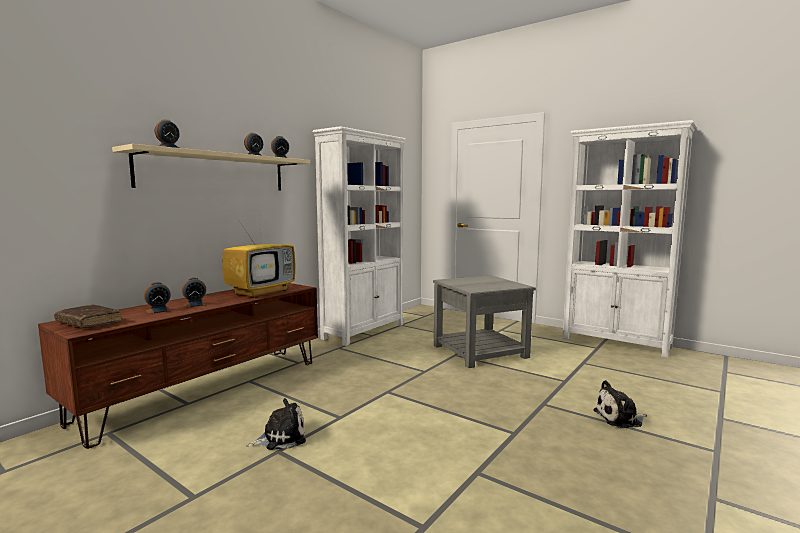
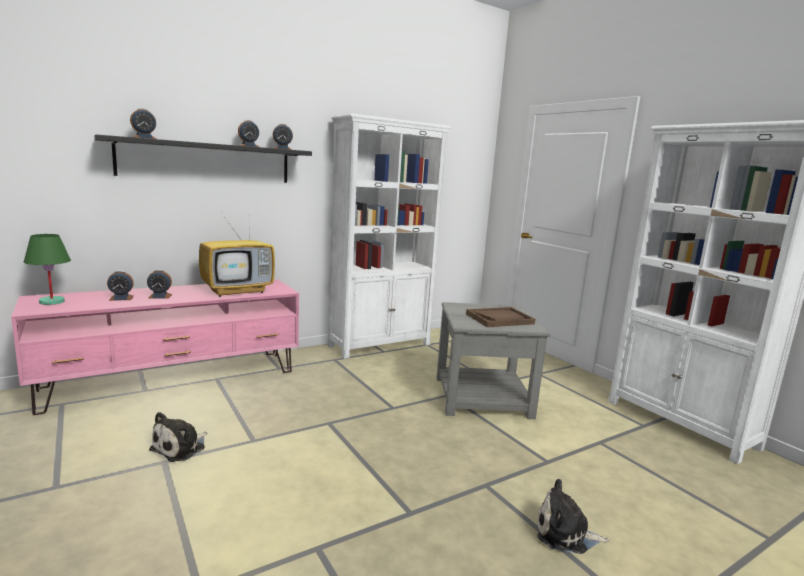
camera: 20 degrees right, 5 degrees up
brown tv stand [38,283,318,449] -> pink tv stand [11,279,299,415]
brown book [54,304,122,328] -> green table lamp [24,234,71,305]
beige shelf [112,144,310,191] -> black shelf [94,134,312,183]
plush toy [247,398,306,450] -> plush toy turned 120 degrees clockwise [149,412,207,462]
none -> brown tray [466,307,535,327]

